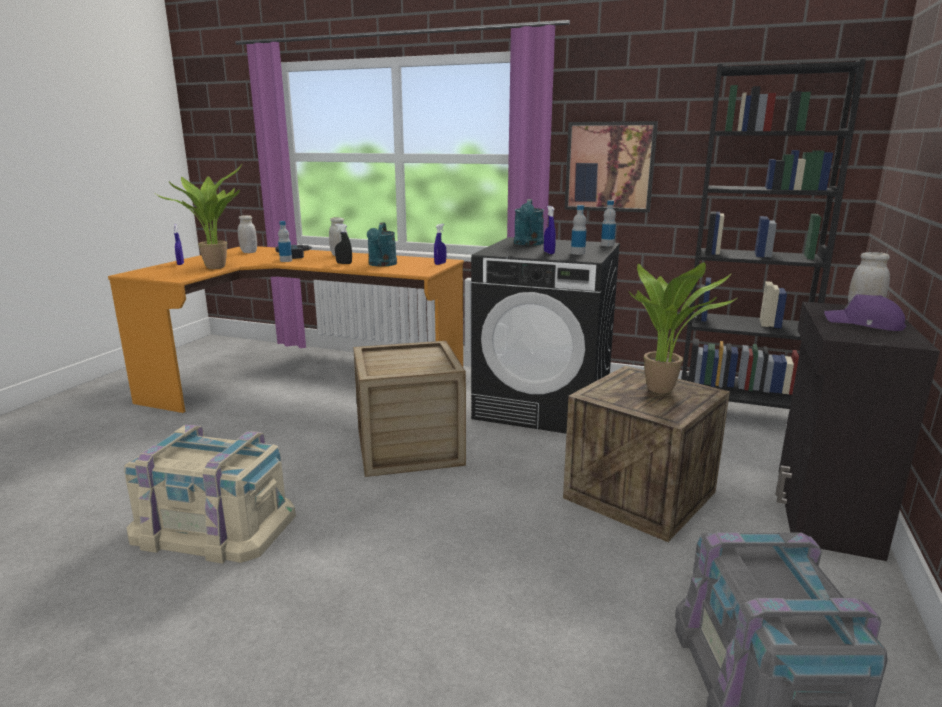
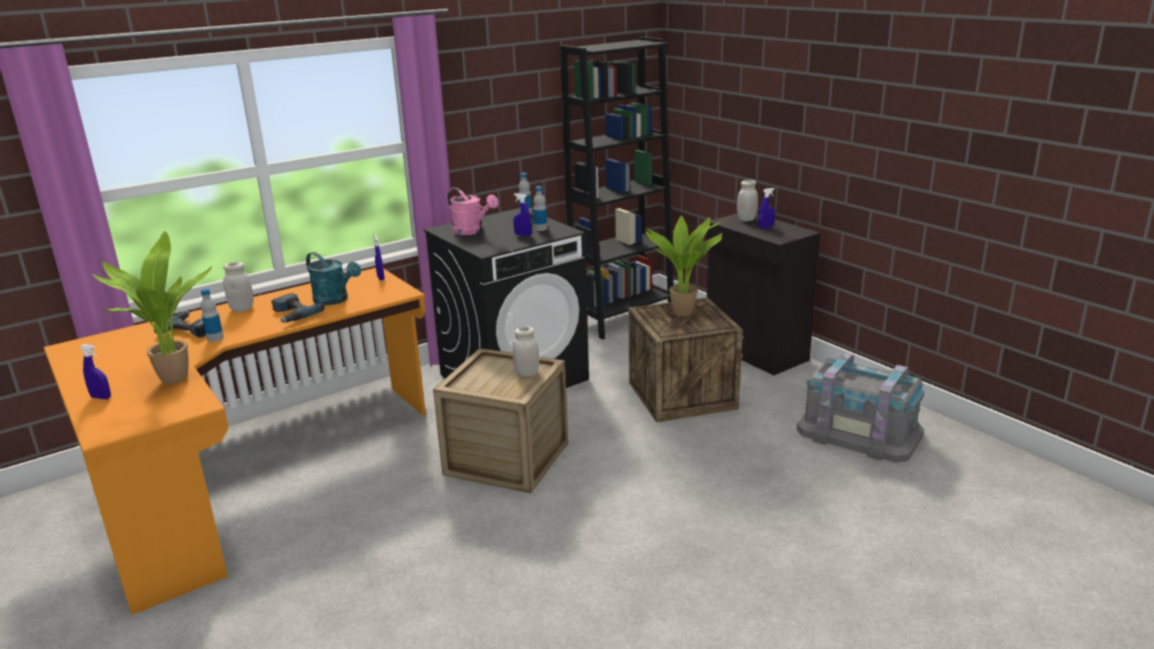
camera: 55 degrees left, 5 degrees up
beige storage box [124,425,296,563] -> none
white jar [238,215,257,253] -> white jar moved to [513,327,539,377]
black spray bottle [335,224,352,264] -> power drill [271,293,325,323]
turquoise watering can [514,199,544,245] -> pink watering can [447,187,499,235]
picture [565,121,658,213] -> none
purple cap [824,294,906,331] -> blue spray bottle [758,188,775,229]

